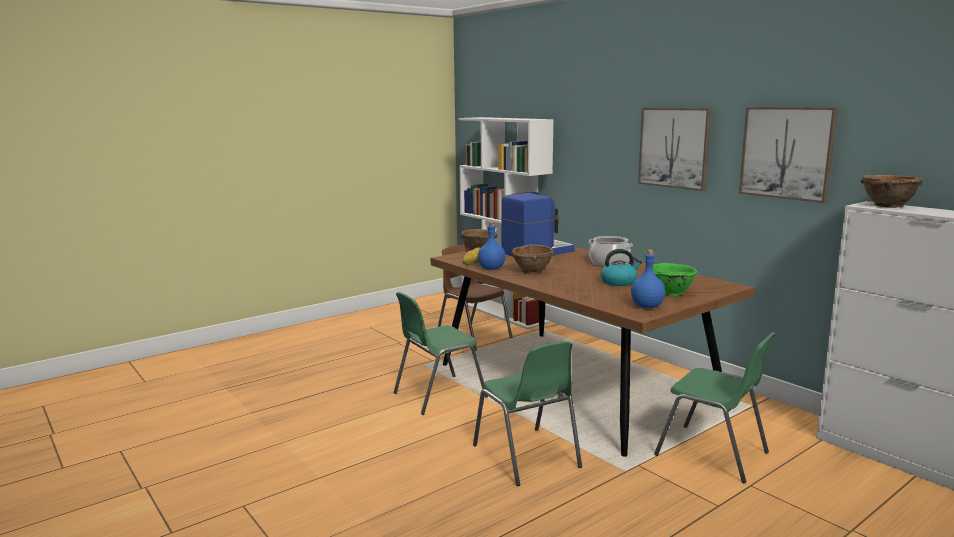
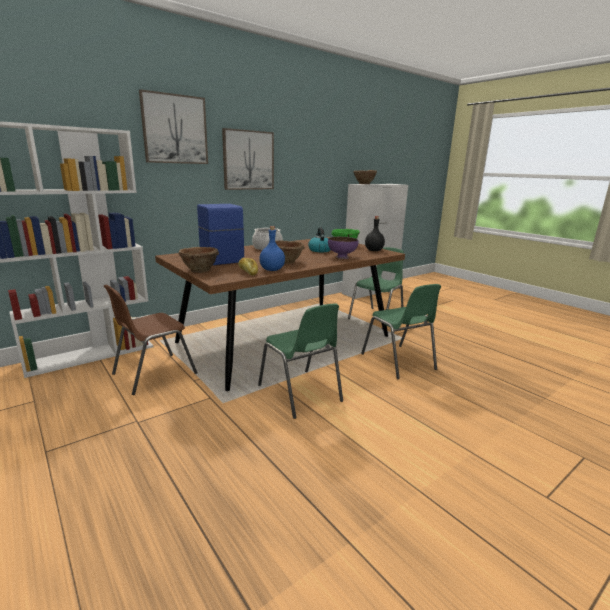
camera: 90 degrees left, 5 degrees up
green chair [473,341,582,486] -> green chair turned 90 degrees clockwise [361,284,441,379]
blue bottle [631,250,665,308] -> black bottle [365,216,385,251]
picture [739,107,838,203] -> picture moved to [139,89,208,164]
none -> purple bowl [328,237,358,259]

